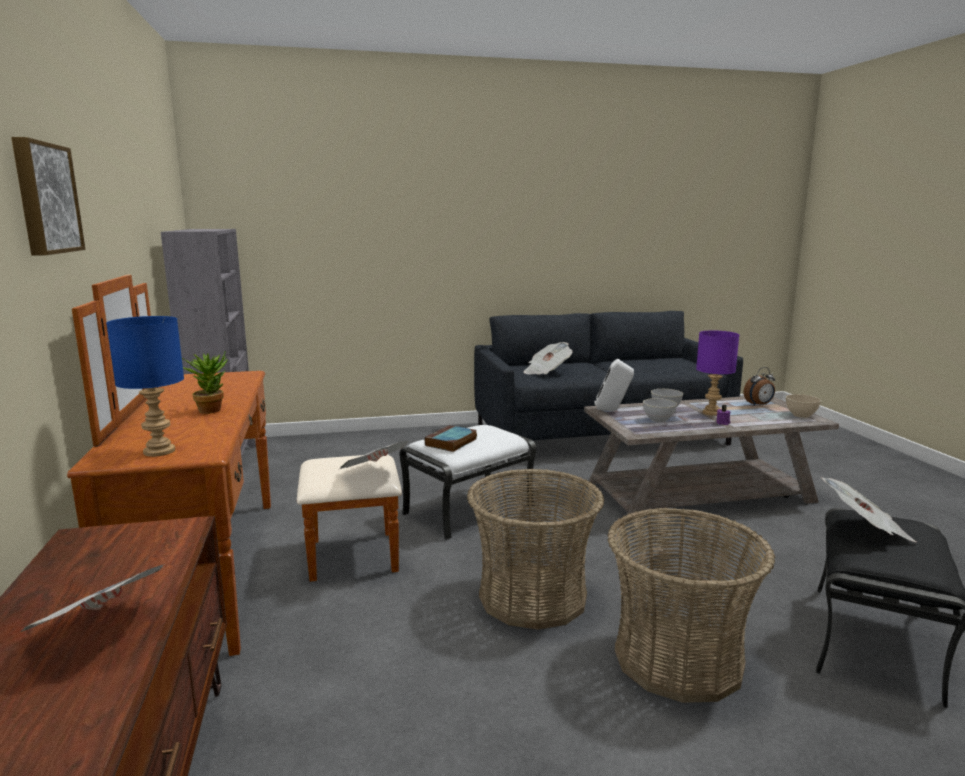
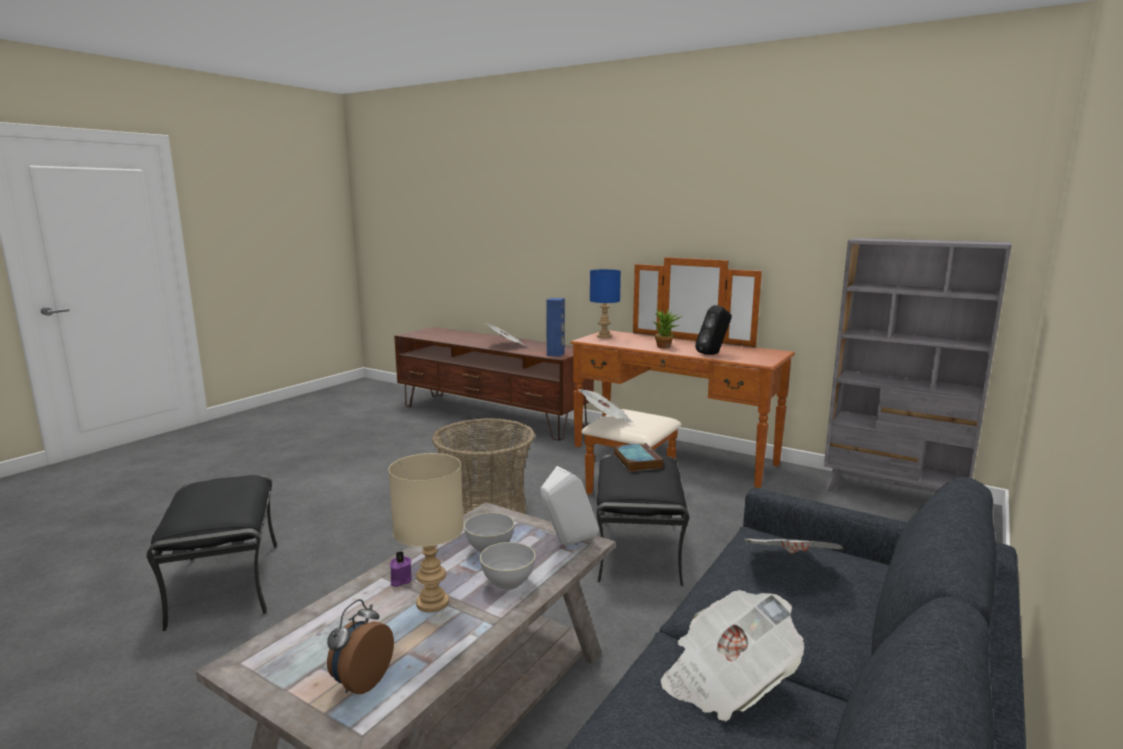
camera: 135 degrees right, 0 degrees up
picture [11,137,86,256] -> none
white ottoman [399,425,536,540] -> black ottoman [596,455,689,586]
basket [607,507,775,703] -> none
purple table lamp [696,330,739,416] -> beige table lamp [388,453,464,613]
beige bowl [786,394,821,418] -> none
newspaper [821,477,917,542] -> newspaper moved to [661,590,804,721]
none -> blue speaker [546,298,565,357]
none -> black speaker [695,305,732,355]

